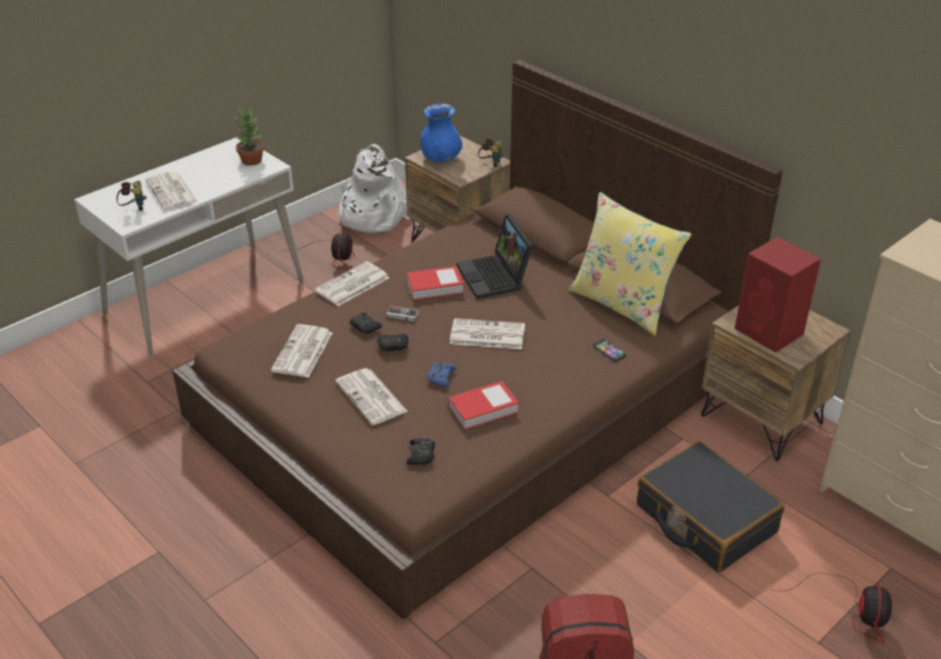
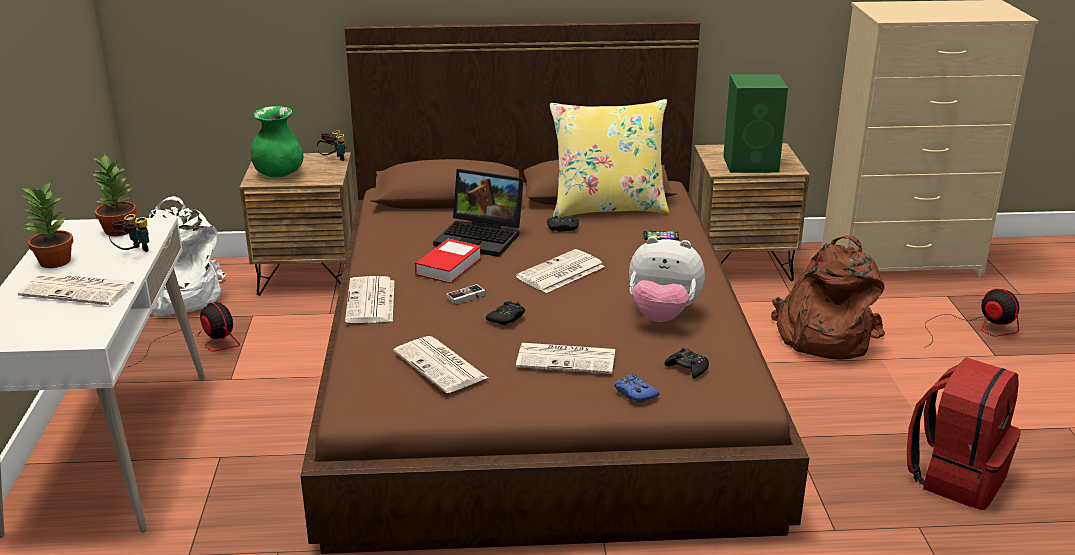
camera: 50 degrees left, 10 degrees down
binoculars [117,181,147,211] -> binoculars moved to [109,214,149,252]
black game controller [350,313,382,334] -> black game controller moved to [547,215,579,232]
blue vase [420,104,463,162] -> green vase [251,106,303,177]
blue game controller [427,362,457,387] -> blue game controller moved to [615,374,660,402]
book [448,381,519,430] -> plush toy [629,237,705,322]
black suitcase [637,441,785,573] -> brown backpack [771,235,885,360]
red speaker [734,237,821,353] -> green speaker [723,74,788,173]
none -> potted plant [21,181,73,268]

